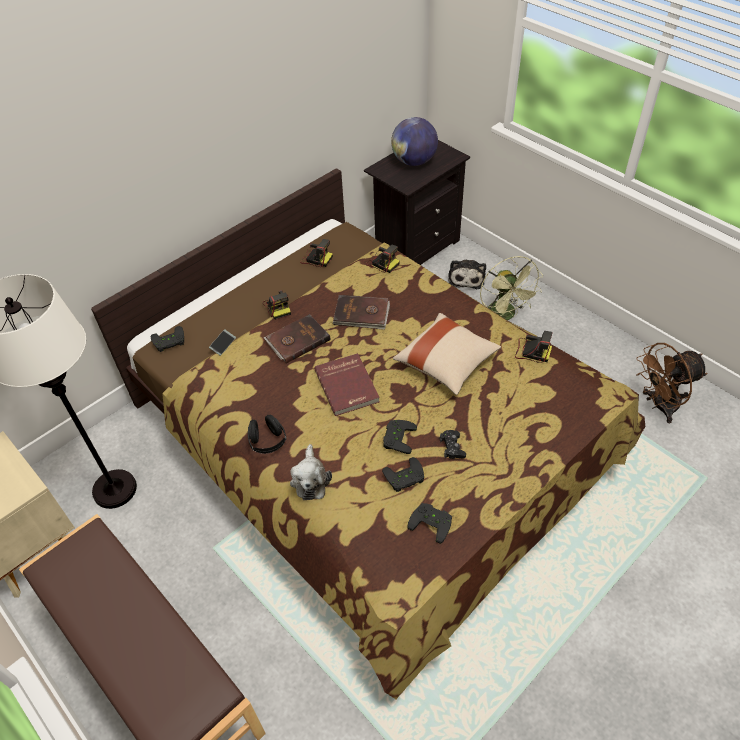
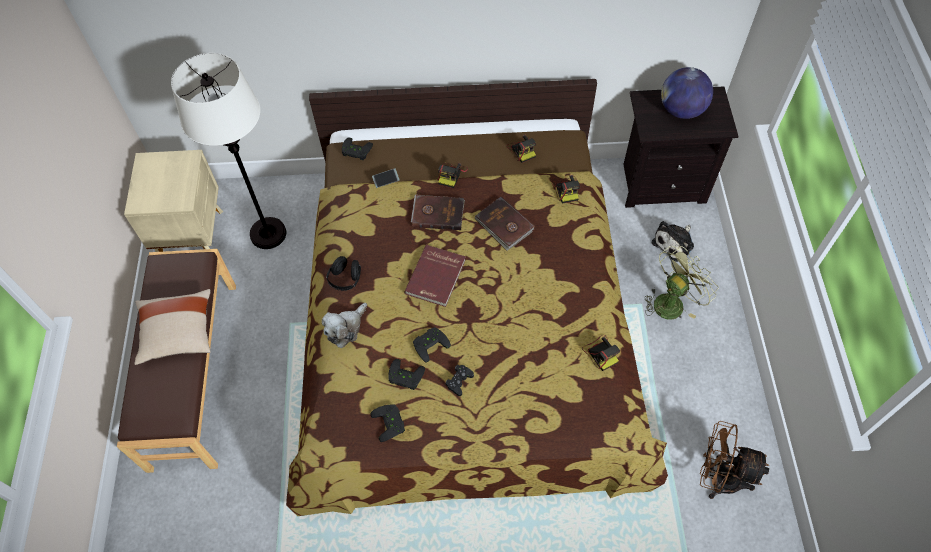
camera: 40 degrees right, 10 degrees up
beige pillow [393,313,501,395] -> beige pillow moved to [134,289,211,365]
green fan [480,256,543,320] -> green fan turned 150 degrees counterclockwise [645,246,719,320]

